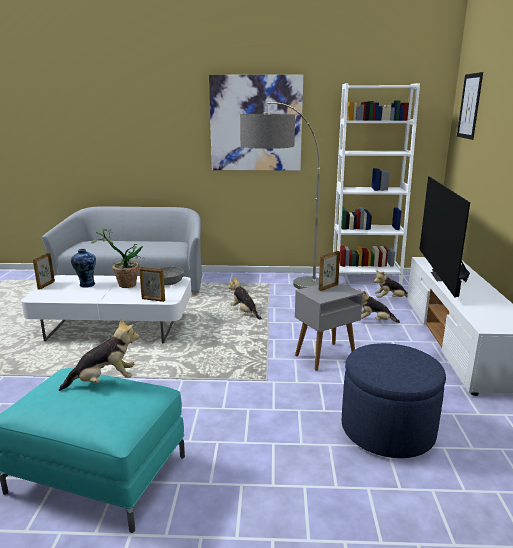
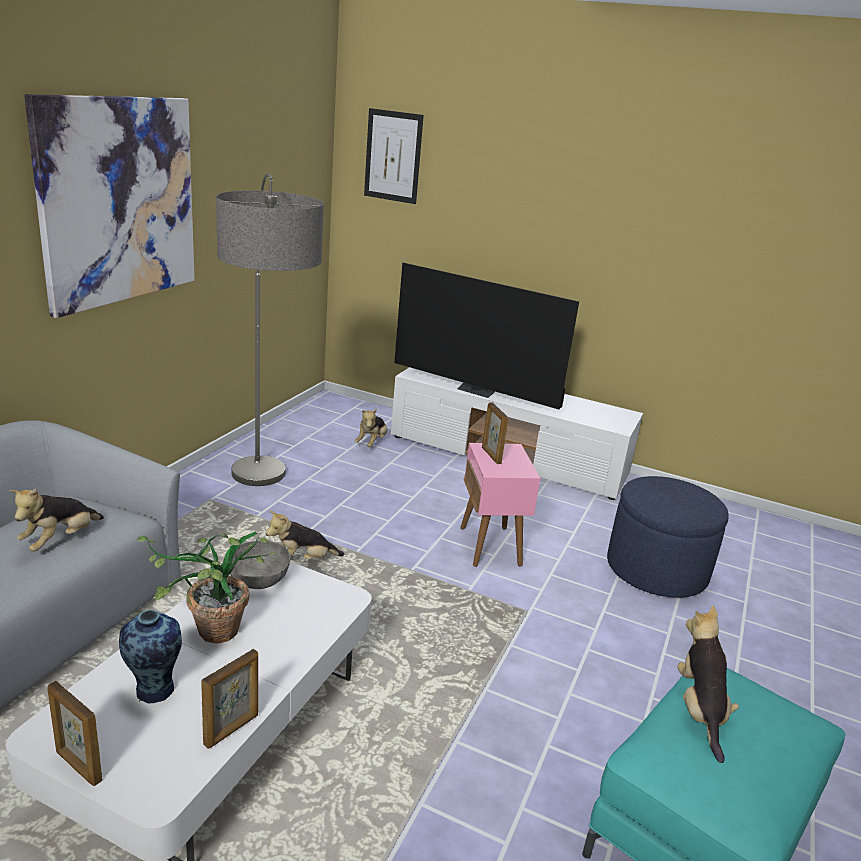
camera: 70 degrees left, 5 degrees up
picture frame [139,267,165,302] -> picture frame moved to [201,649,258,749]
grey side table [295,281,363,371] -> pink side table [460,443,541,567]
white bookcase [333,83,420,285] -> none
plush toy [357,288,400,323] -> plush toy moved to [9,489,104,552]

